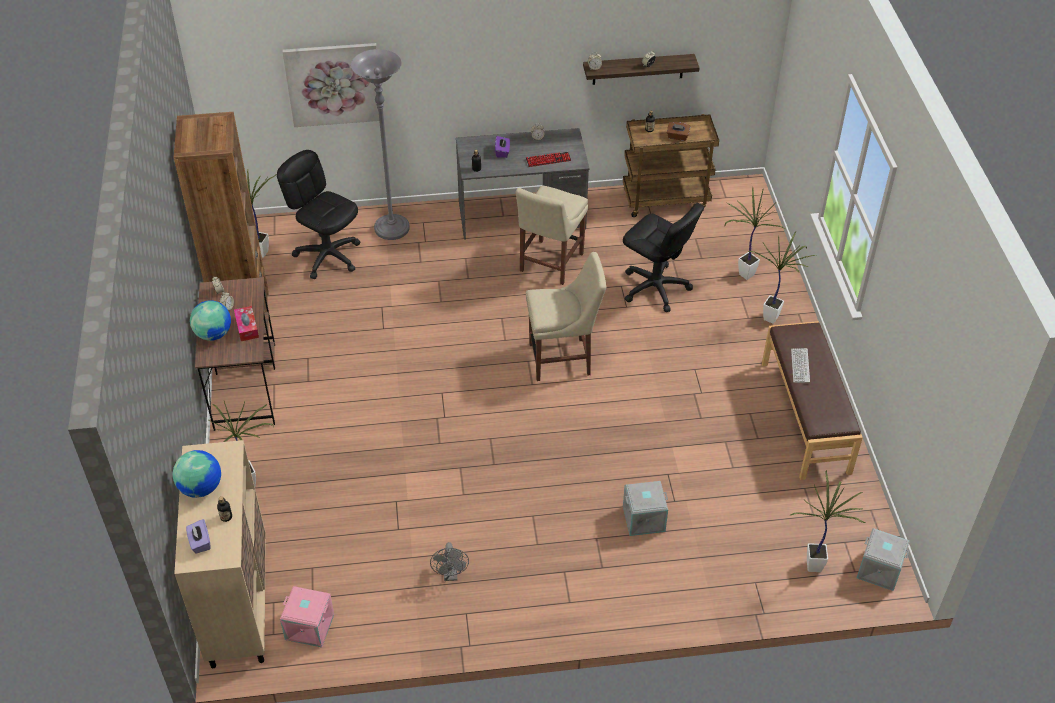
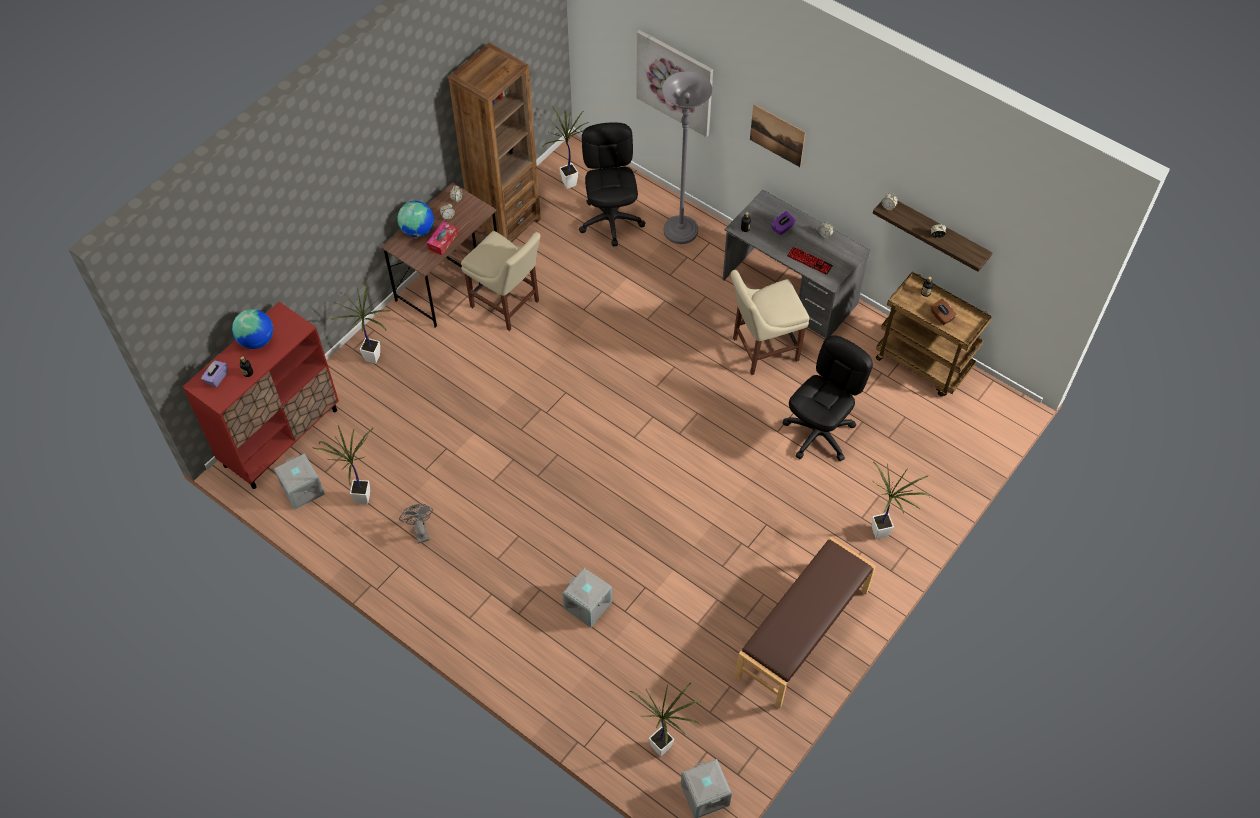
camera: 45 degrees right, 10 degrees up
beige cabinet [174,440,266,668] -> red cabinet [182,302,339,489]
pink storage box [280,586,334,648] -> grey storage box [274,453,325,510]
grey fan [430,542,469,581] -> grey fan turned 120 degrees clockwise [399,504,433,544]
beige chair [526,252,606,381] -> beige chair moved to [461,231,541,331]
black office chair [623,203,704,312] -> black office chair turned 135 degrees counterclockwise [783,335,873,461]
potted plant [725,187,785,280] -> potted plant moved to [312,425,373,504]
keyboard [791,348,810,383] -> none
none -> picture [750,104,806,167]

